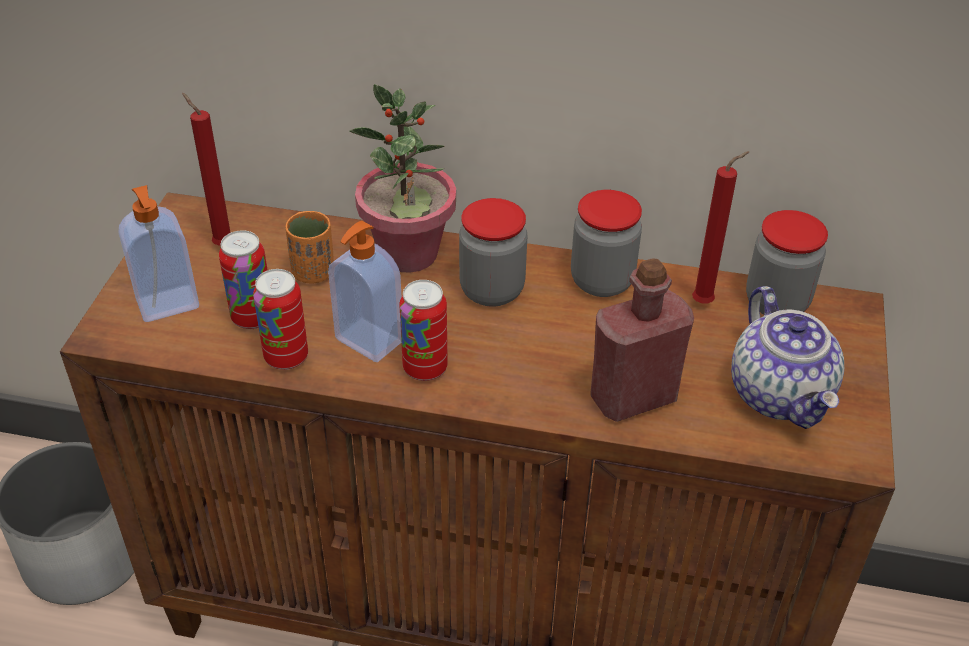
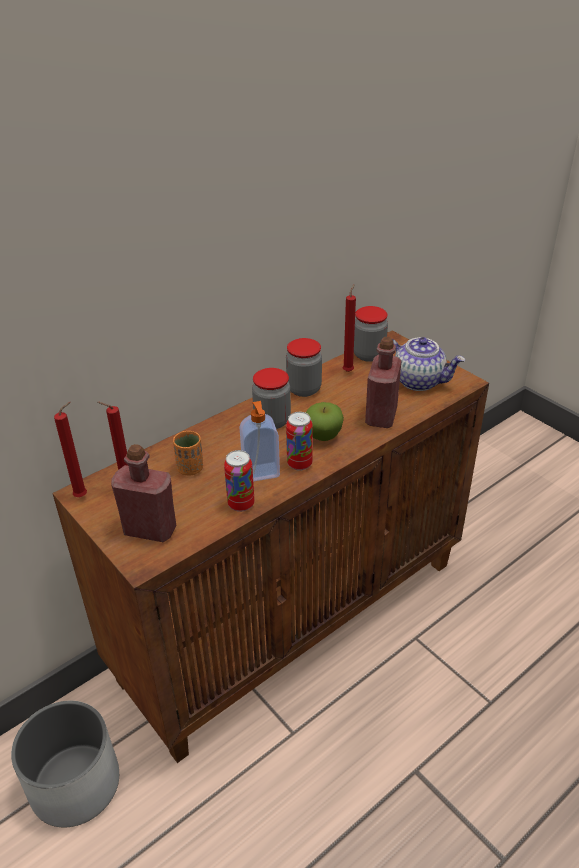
camera: 50 degrees left, 5 degrees down
soap dispenser [118,185,199,322] -> red bottle [111,444,177,542]
can [219,230,267,329] -> none
potted plant [349,84,456,272] -> none
none -> red candle [54,402,87,497]
none -> apple [306,402,344,441]

